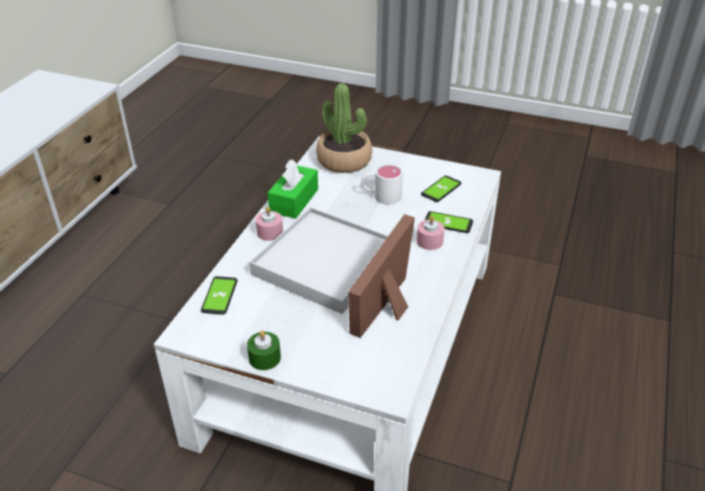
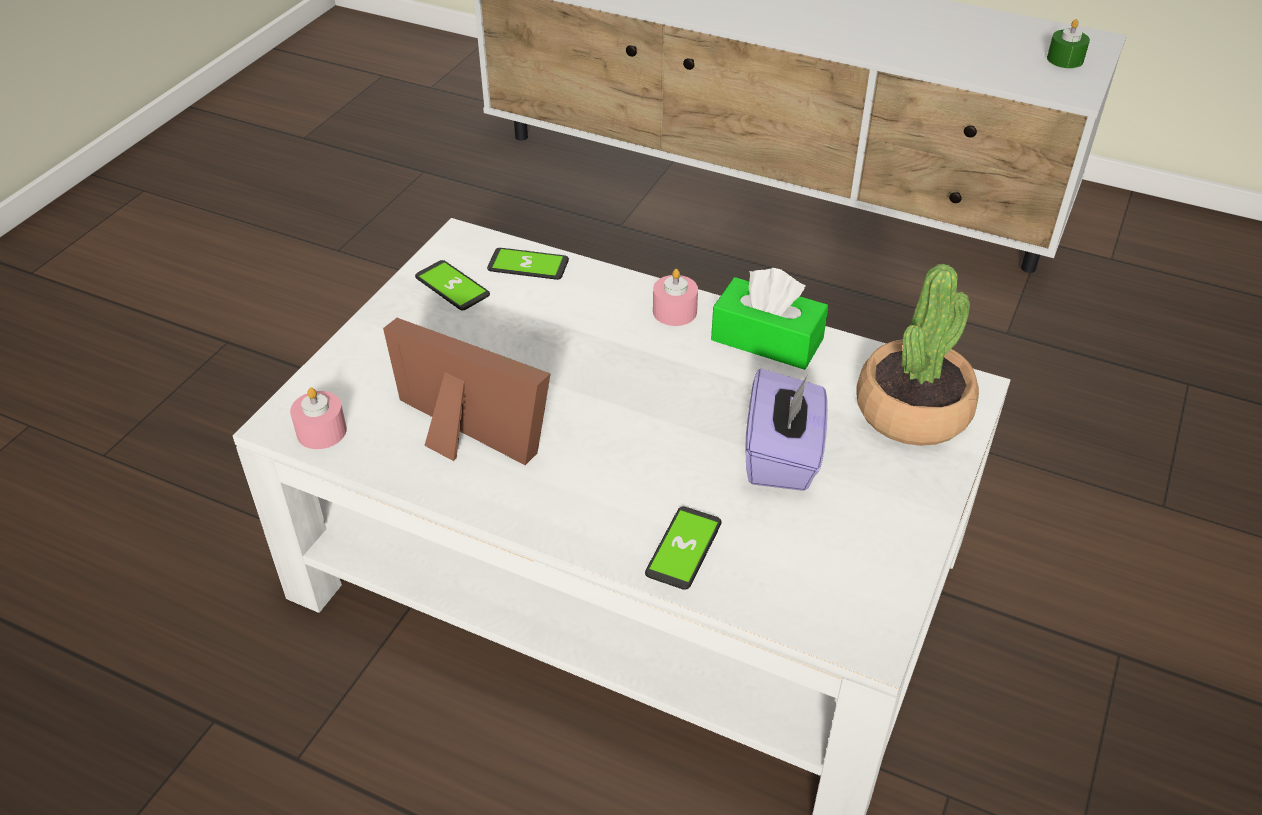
camera: 95 degrees right, 5 degrees up
green candle [247,330,281,370] -> green candle moved to [1047,19,1090,68]
white tray [249,207,388,314] -> none
white mug [361,164,403,205] -> purple tissue box [746,369,828,491]
pink candle [417,216,445,250] -> pink candle moved to [290,388,347,449]
phone [421,175,462,202] -> phone moved to [415,260,490,310]

